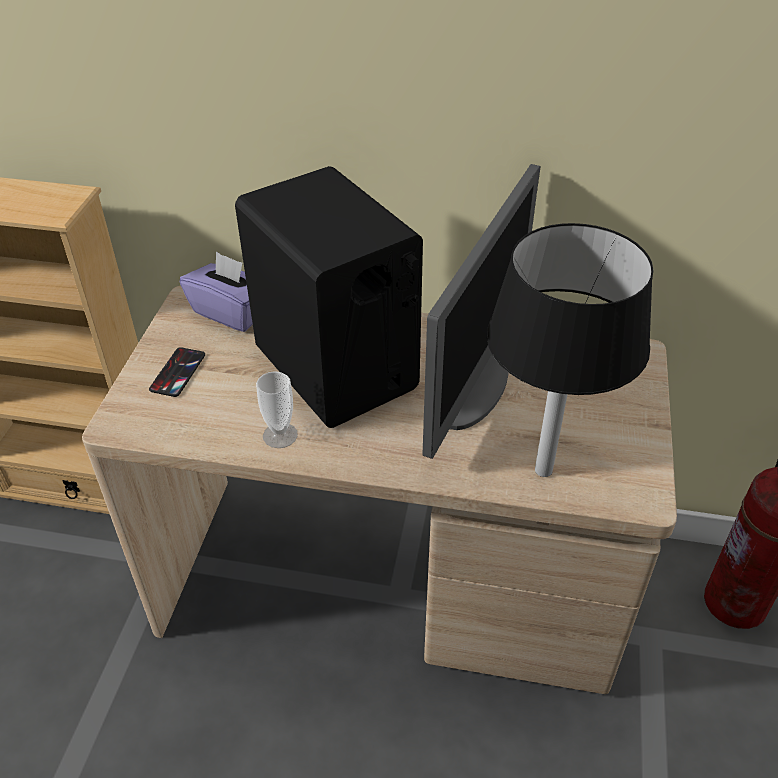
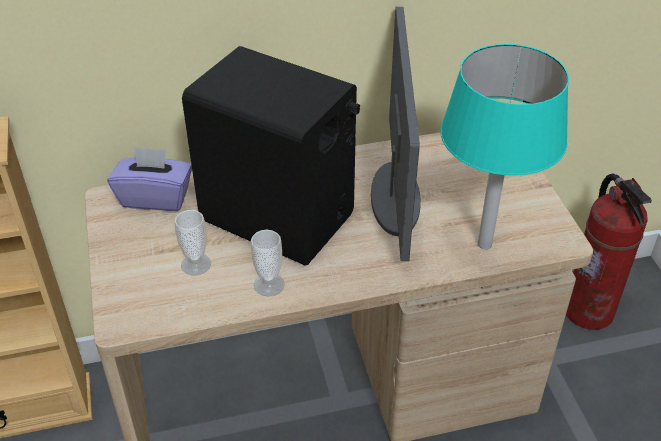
camera: 25 degrees left, 0 degrees up
phone [149,347,205,397] -> none
black table lamp [487,223,653,477] -> turquoise table lamp [440,44,569,249]
none -> cup [174,210,211,275]

